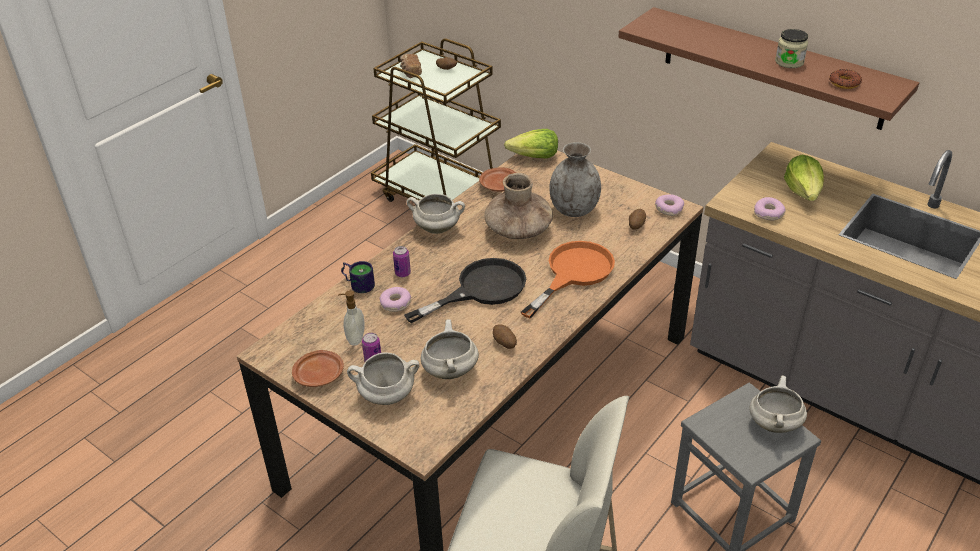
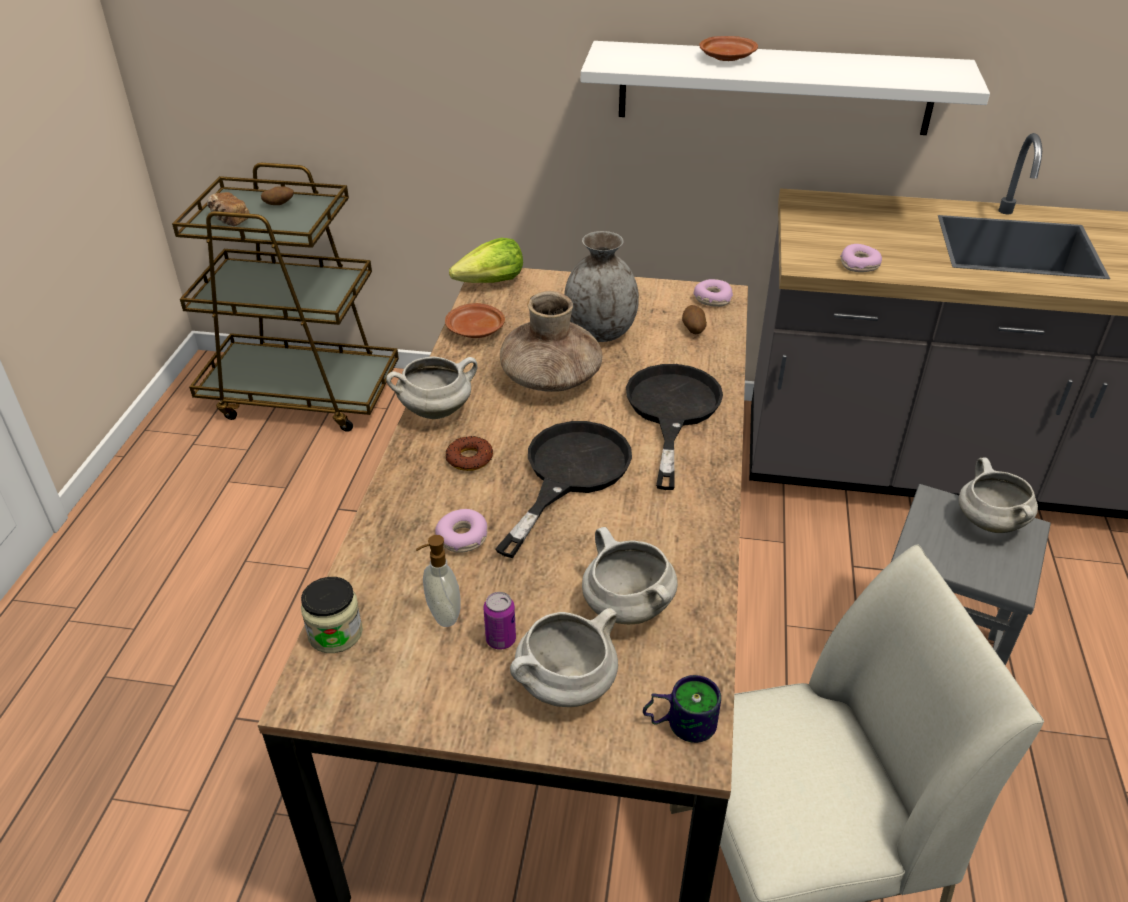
camera: 30 degrees left, 0 degrees up
brown plate [292,350,344,387] -> brown plate moved to [699,36,758,61]
mug [341,261,375,293] -> mug moved to [643,675,721,743]
can [393,246,411,277] -> none
potato [493,324,517,349] -> none
orange frying pan [521,241,615,319] -> black frying pan [626,364,723,490]
brown shelf [618,7,919,130] -> white shelf [581,41,990,135]
jar [775,29,808,68] -> jar moved to [301,577,363,653]
lettuce [784,155,824,201] -> none
donut [829,69,862,89] -> donut moved to [445,436,493,471]

